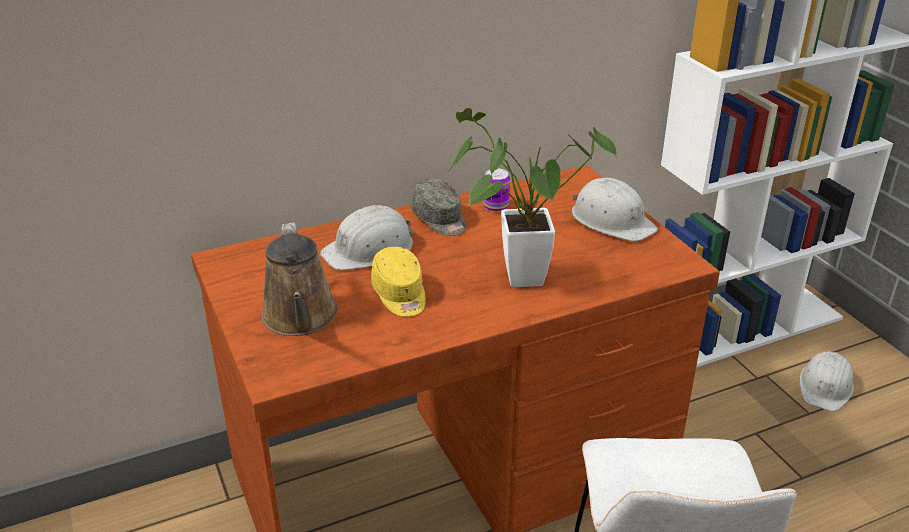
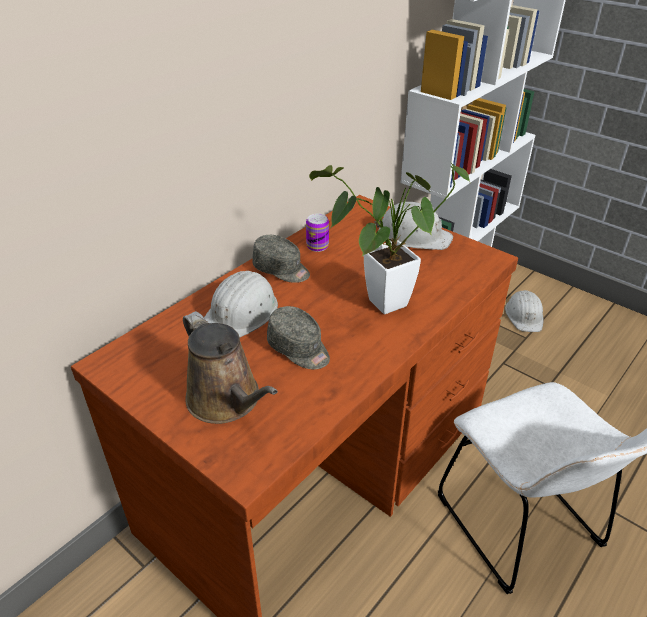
camera: 25 degrees left, 5 degrees up
yellow cap [371,247,426,317] -> grey cap [267,306,330,369]

